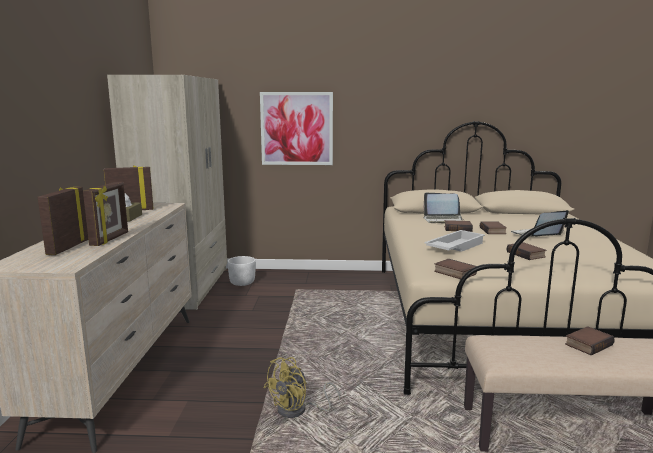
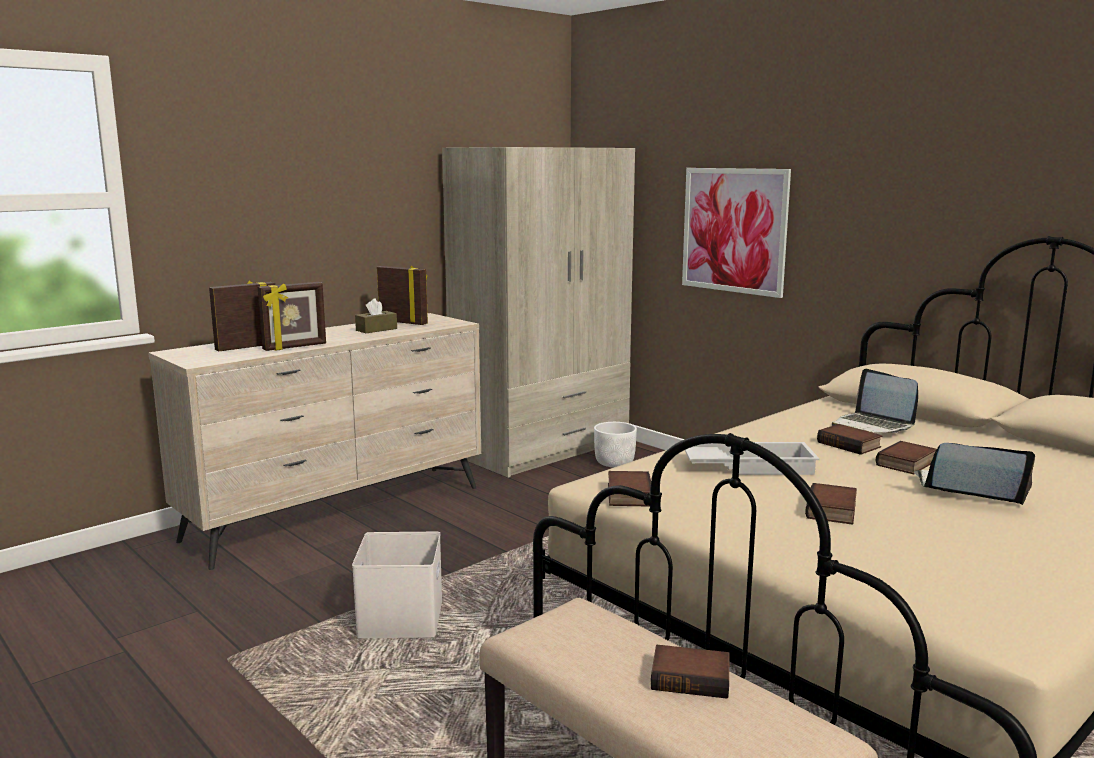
camera: 45 degrees right, 0 degrees up
yellow fan [264,357,340,418] -> white storage box [352,532,442,638]

